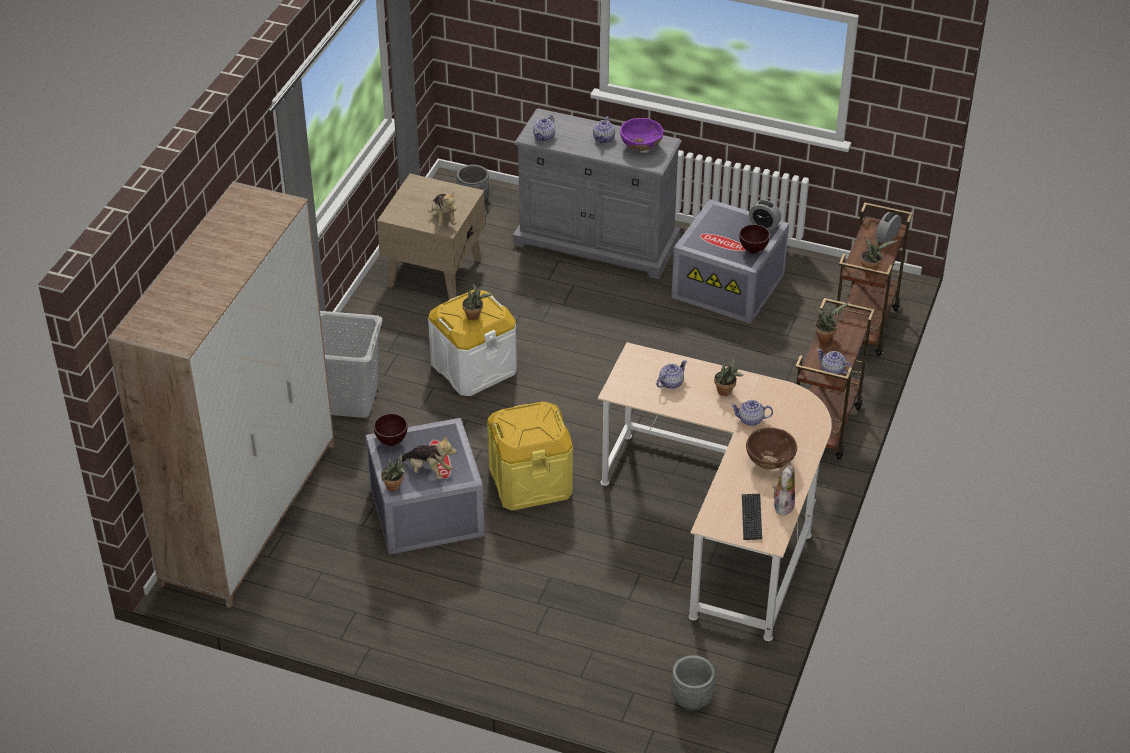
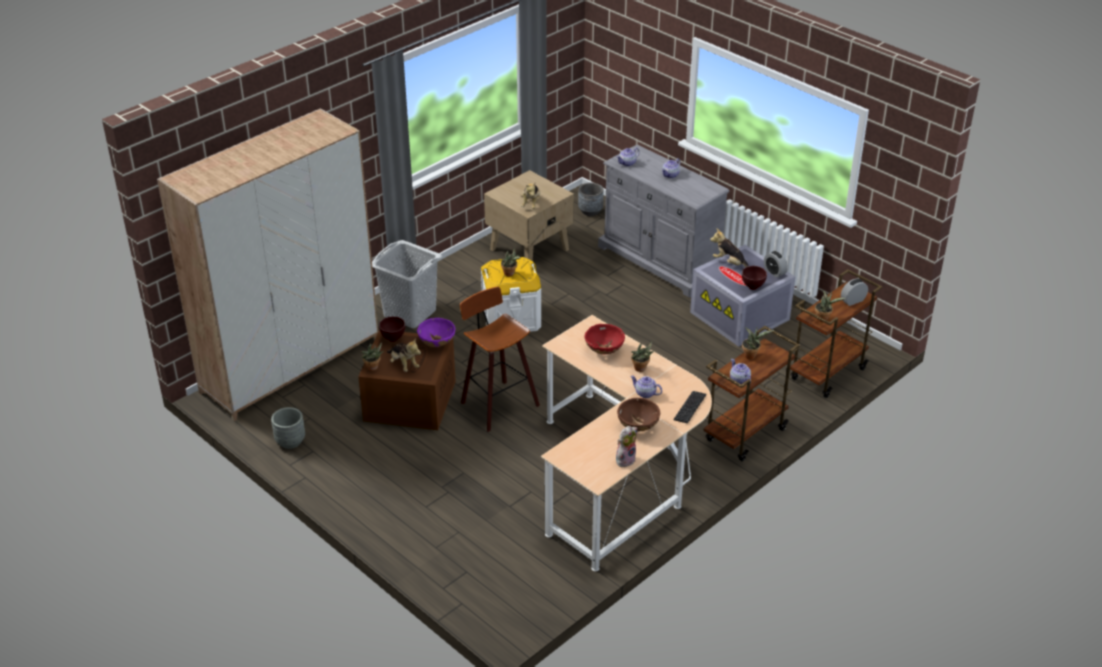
camera: 25 degrees right, 5 degrees down
grey storage box [366,418,485,555] -> brown storage box [358,329,456,430]
yellow storage box [487,401,573,511] -> stool [460,286,540,432]
purple bowl [620,118,664,151] -> purple bowl moved to [417,318,455,347]
teapot [656,360,687,389] -> red bowl [584,324,625,354]
grey planter [672,655,715,711] -> grey planter moved to [271,407,305,449]
keyboard [742,494,762,540] -> keyboard moved to [673,391,706,424]
none -> plush toy [710,228,749,267]

